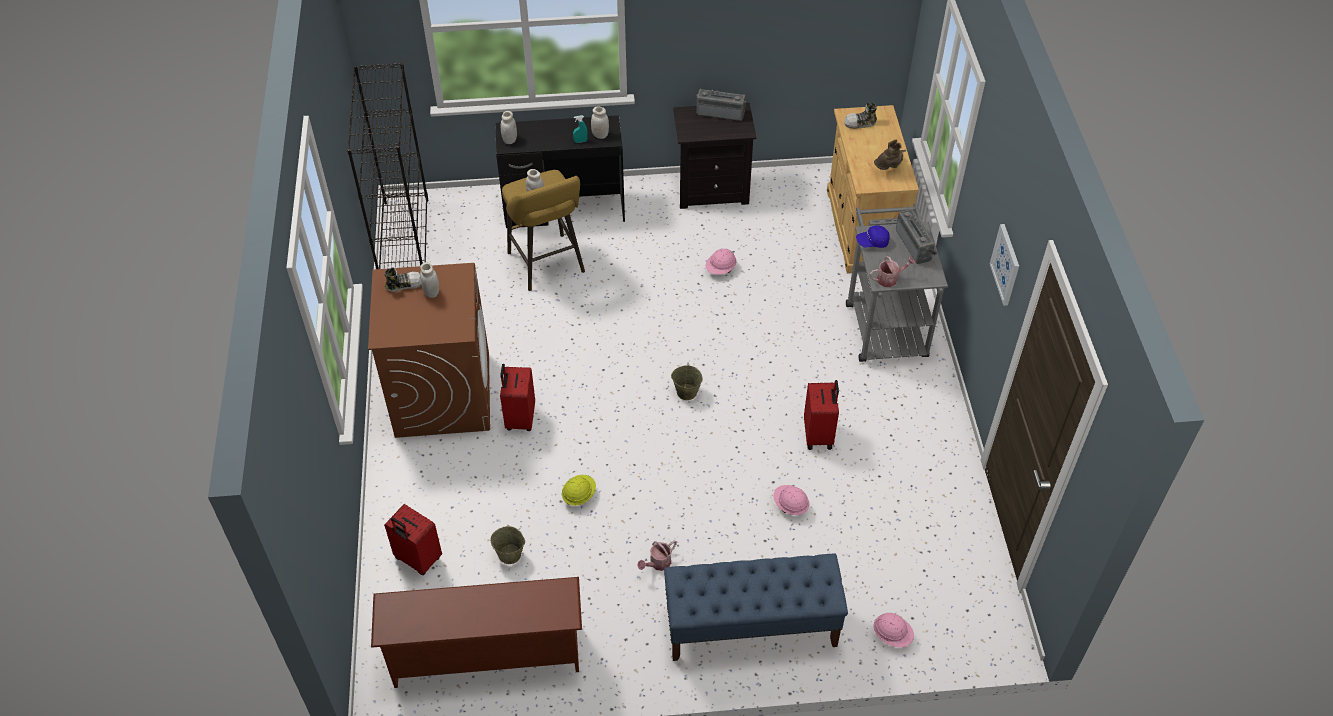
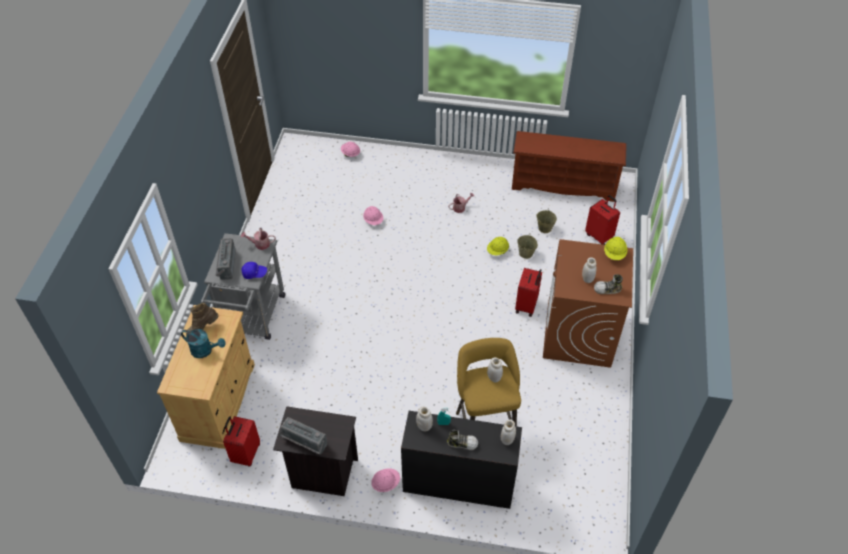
camera: 165 degrees left, 0 degrees up
black bookcase [347,63,428,269] -> none
blue bench [664,554,848,661] -> none
beige bucket [671,363,703,400] -> beige bucket moved to [517,233,538,259]
pink hard hat [706,248,737,275] -> pink hard hat moved to [371,468,400,492]
red suitcase [804,380,839,450] -> red suitcase moved to [223,416,260,466]
shoe [844,103,877,129] -> shoe moved to [447,430,478,450]
picture [990,224,1019,306] -> none
none -> turquoise watering can [181,329,226,358]
none -> yellow hard hat [604,237,627,260]

